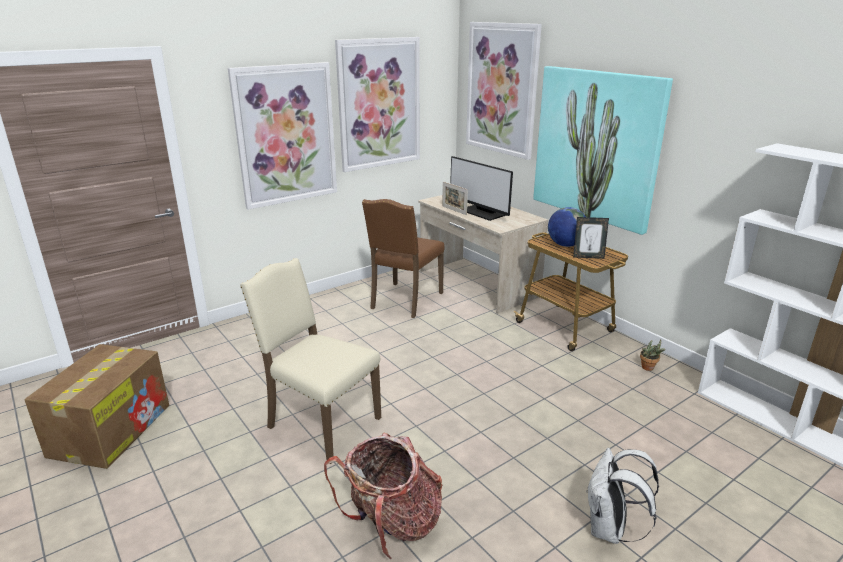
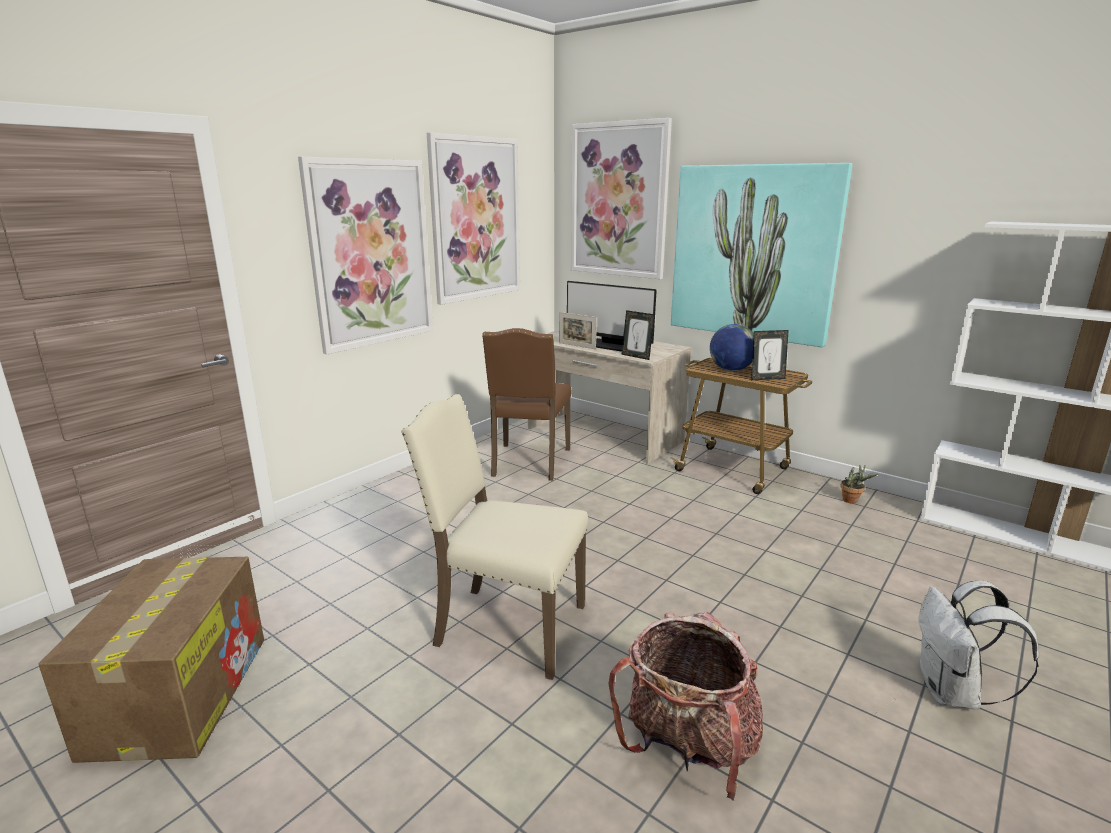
camera: 15 degrees left, 5 degrees down
none -> picture frame [621,310,655,360]

